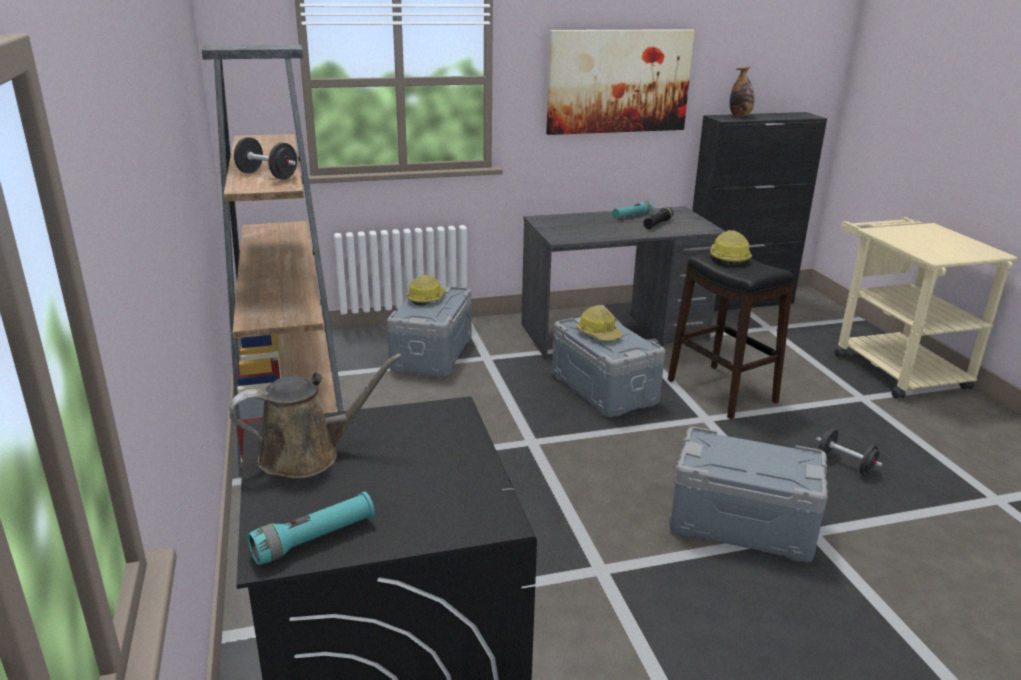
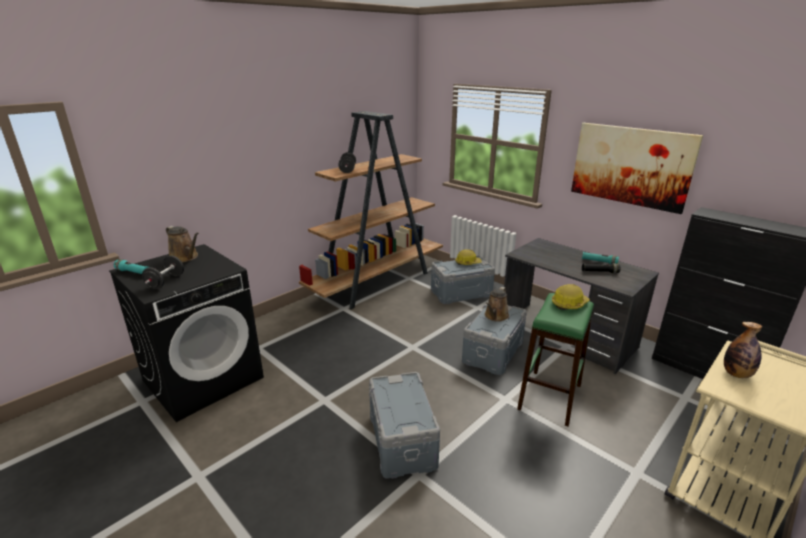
camera: 60 degrees right, 0 degrees up
hard hat [577,306,623,341] -> brown watering can [485,287,509,322]
black stool [668,252,794,419] -> green stool [517,293,594,426]
bottle [730,67,754,116] -> bottle moved to [724,322,762,378]
black dumbbell [816,429,882,475] -> black dumbbell moved to [142,255,184,289]

